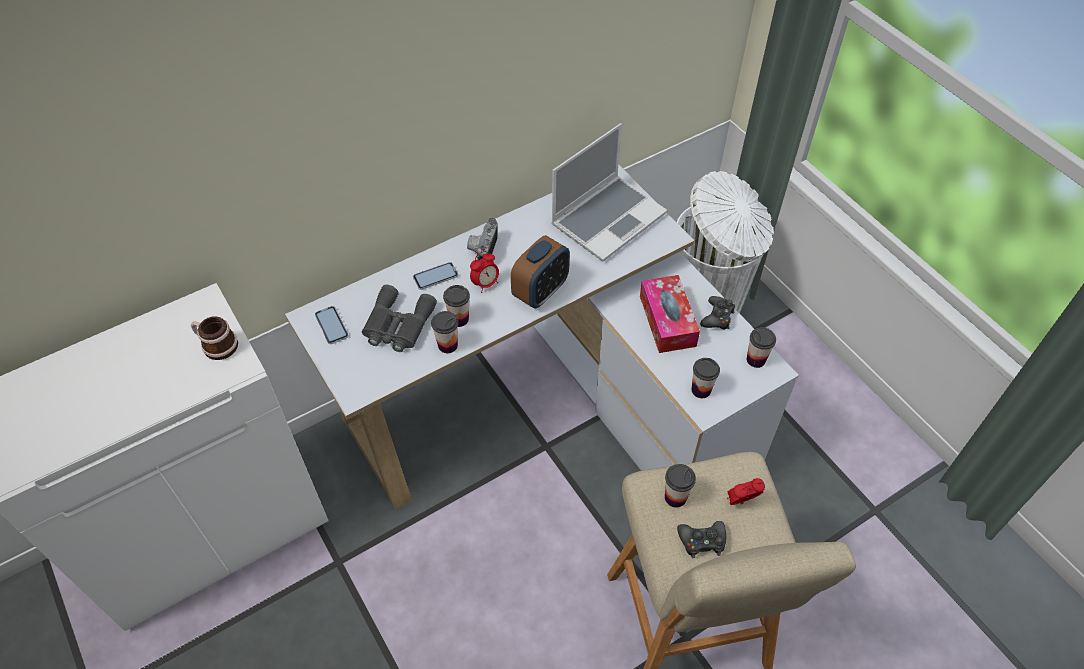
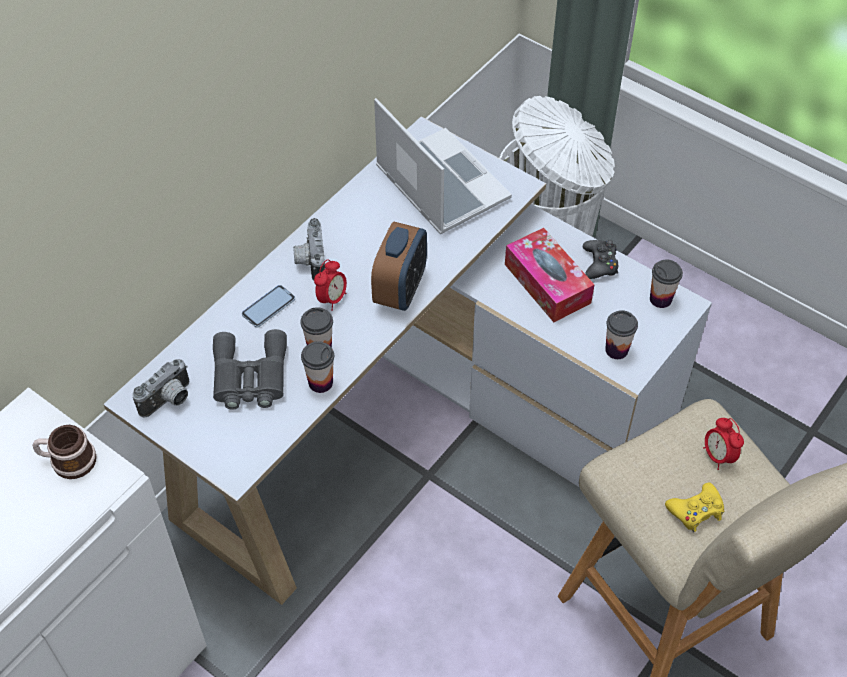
camera: 20 degrees left, 0 degrees up
phone [315,306,349,344] -> camera [132,359,190,417]
laptop [551,123,667,262] -> laptop turned 60 degrees counterclockwise [374,98,512,235]
cup [665,464,696,508] -> none
black game controller [677,521,726,558] -> yellow game controller [665,482,724,532]
alarm clock [727,478,765,505] -> alarm clock turned 75 degrees counterclockwise [703,418,744,470]

